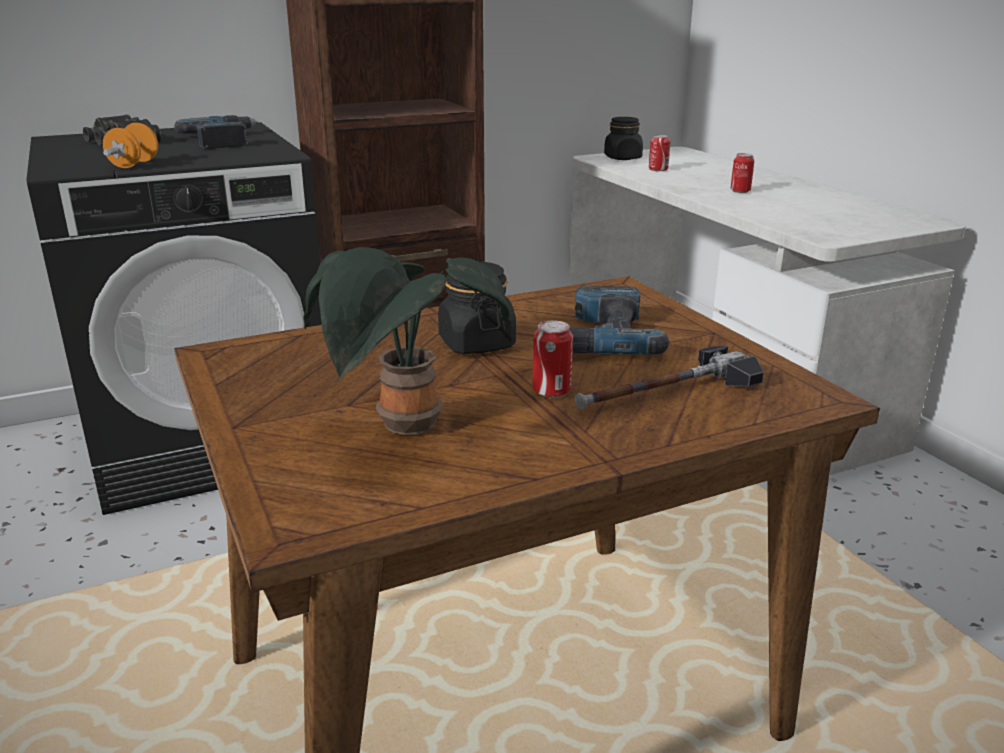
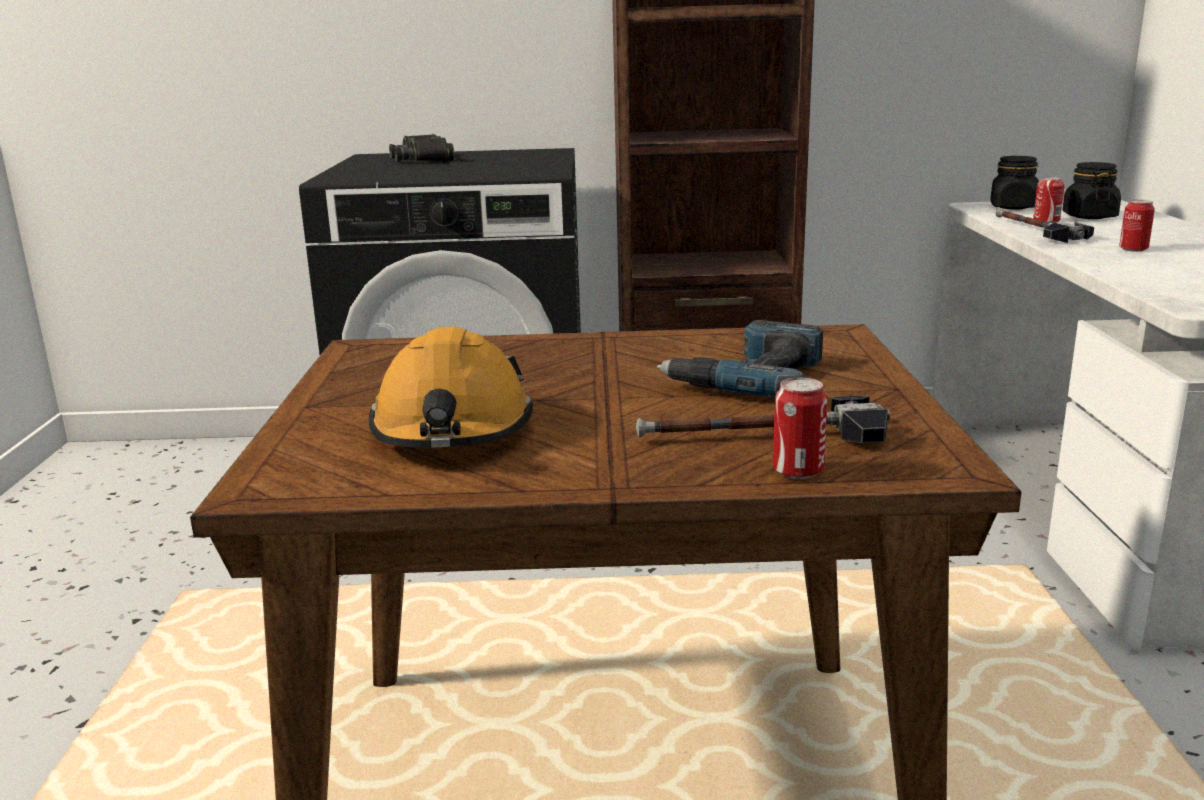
camera: 25 degrees right, 5 degrees down
orange dumbbell [103,123,158,168] -> none
power drill [175,115,258,149] -> none
potted plant [303,247,509,435] -> orange hard hat [369,327,533,448]
black jar [438,262,516,354] -> black jar moved to [1062,162,1121,219]
can [532,320,573,398] -> can moved to [773,378,827,479]
none -> hammer [995,208,1094,243]

